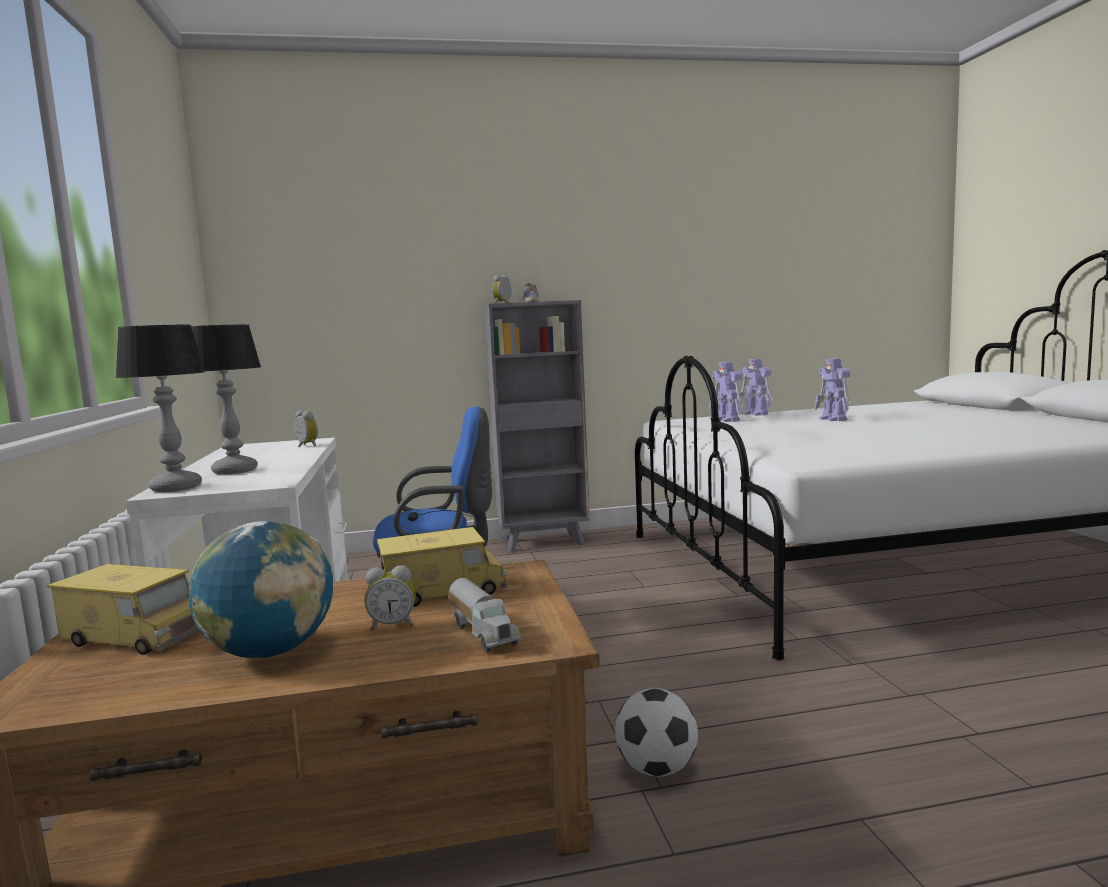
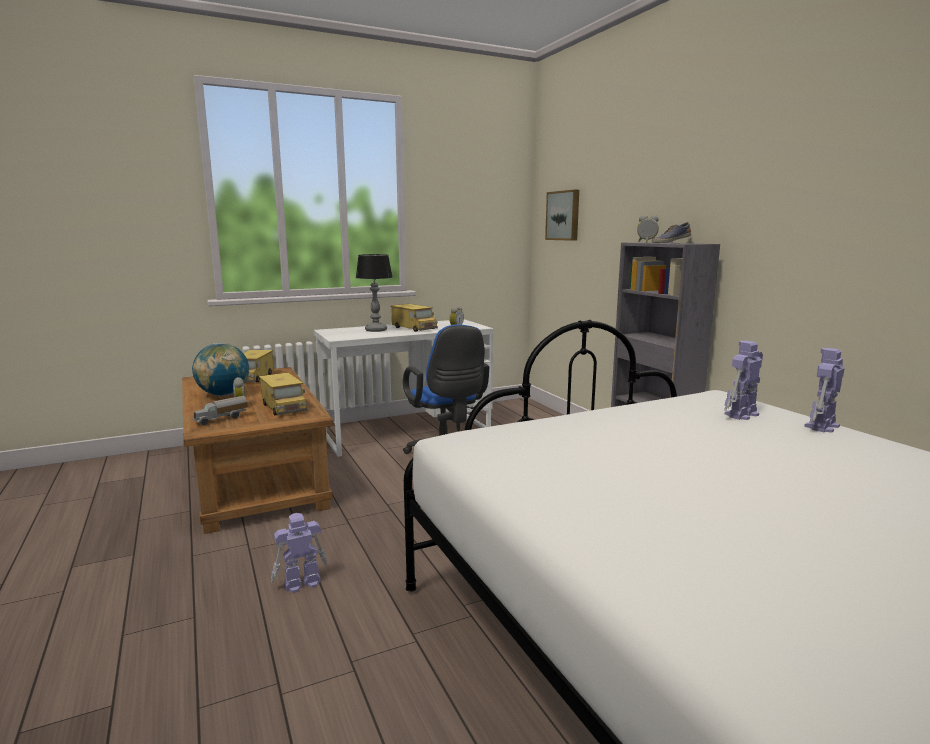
camera: 75 degrees right, 5 degrees up
table lamp [115,325,205,492] -> none
football [615,688,698,777] -> none
toy robot [815,359,851,421] -> toy robot moved to [271,513,327,593]
none -> toy truck [390,304,438,332]
none -> picture [545,190,579,241]

